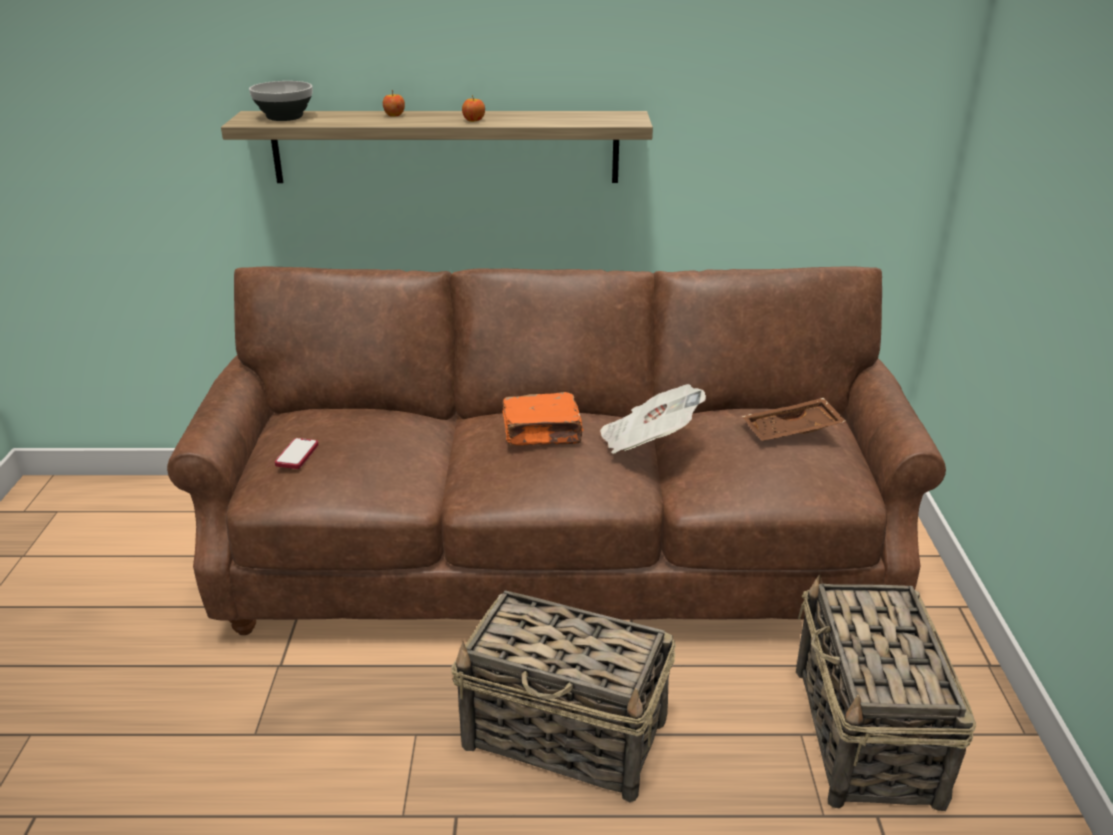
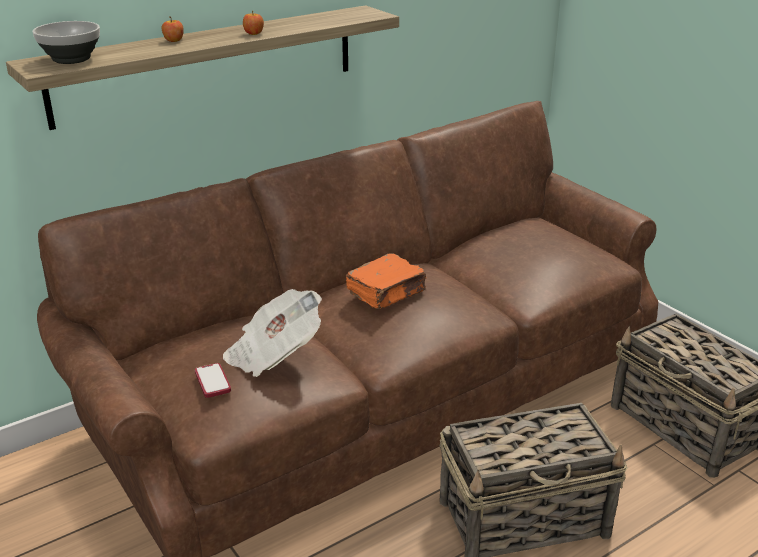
camera: 35 degrees left, 0 degrees up
newspaper [600,384,706,454] -> newspaper moved to [223,289,322,377]
brown tray [742,398,847,441] -> none

